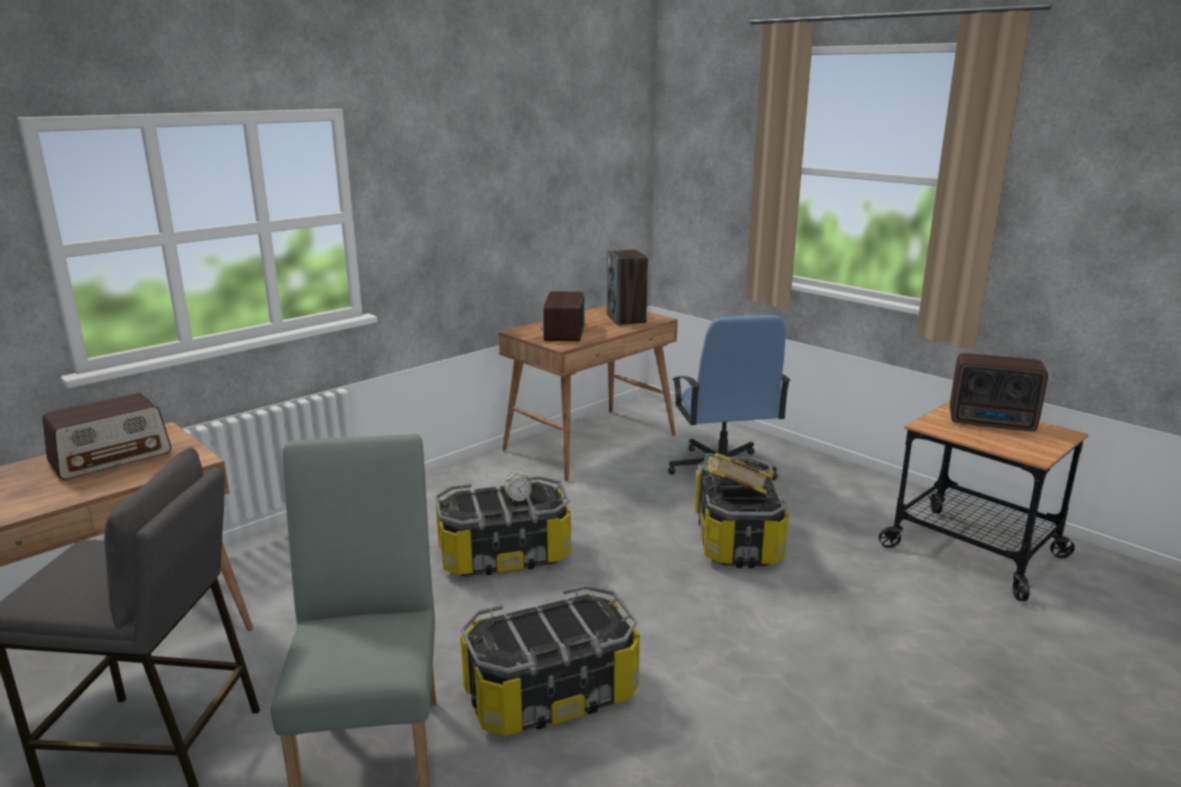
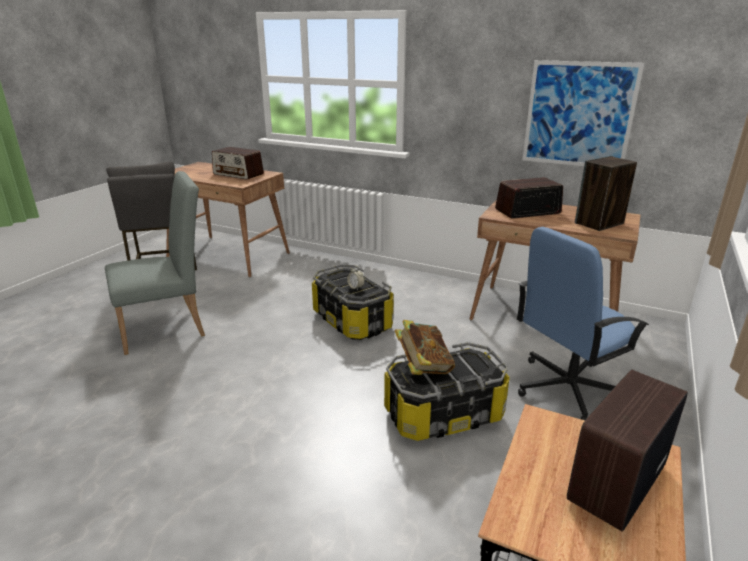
camera: 70 degrees right, 5 degrees up
storage box [460,585,640,736] -> none
radio [950,353,1048,431] -> radio turned 45 degrees clockwise [567,370,688,531]
none -> picture [522,60,644,166]

